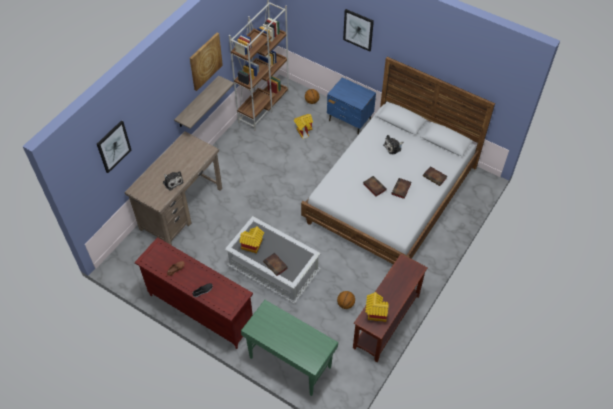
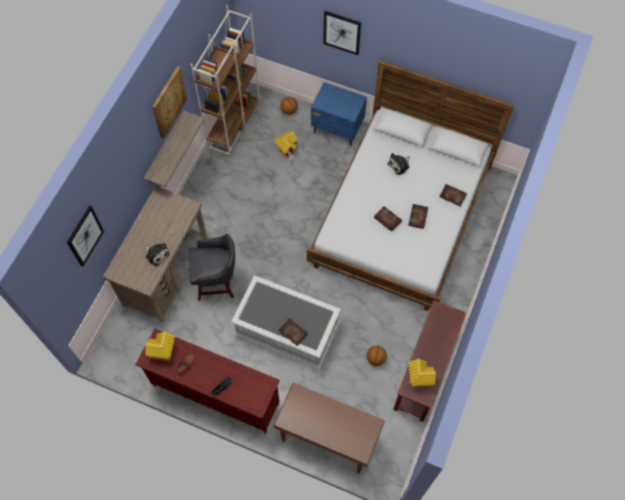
camera: 10 degrees left, 10 degrees up
toy house [239,226,264,253] -> toy house moved to [145,331,175,361]
green console table [241,300,338,396] -> brown console table [274,383,385,474]
none -> grey stool [189,234,235,301]

